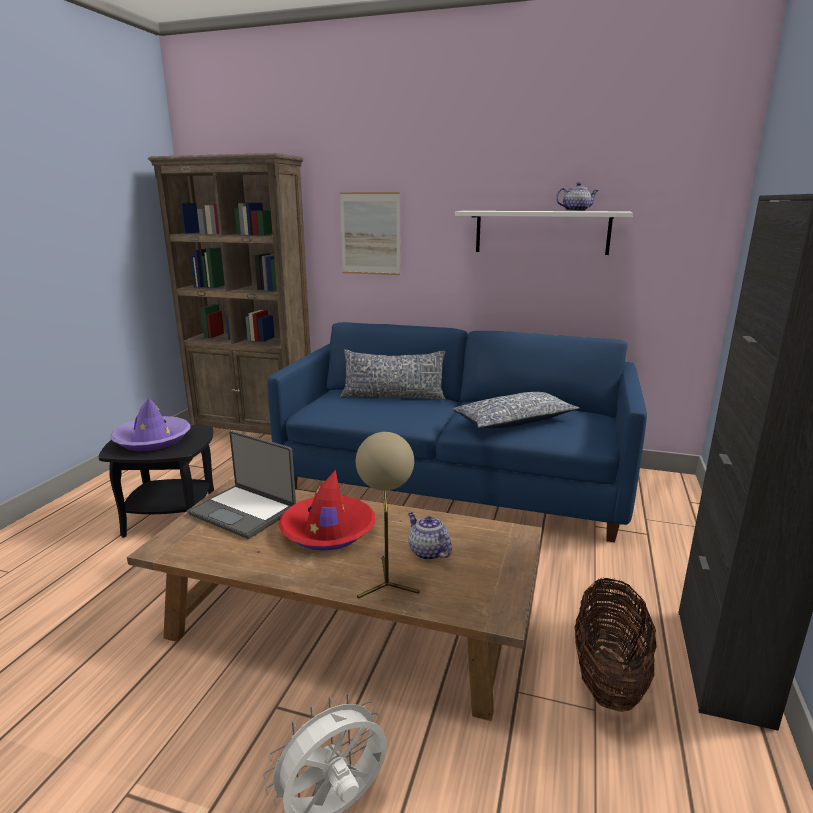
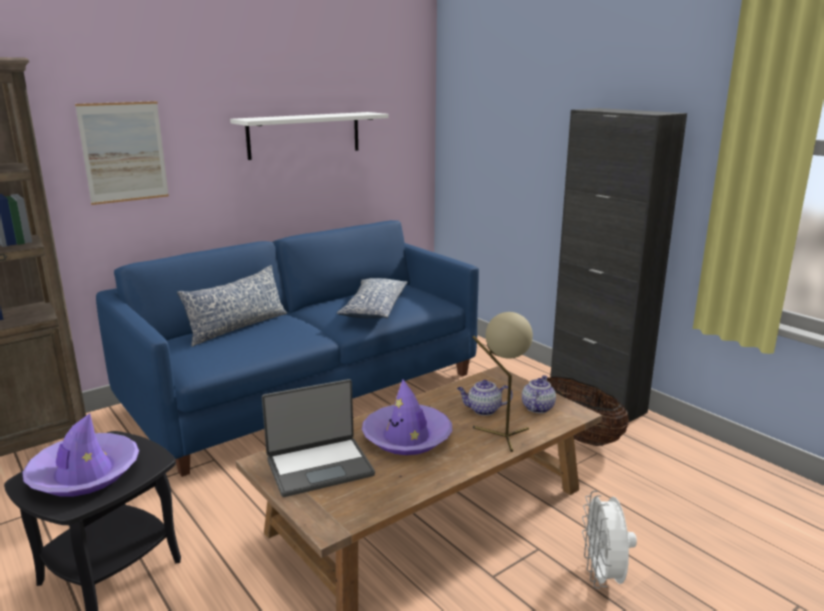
camera: 55 degrees left, 0 degrees up
red hat [278,470,375,551] -> purple hat [362,379,452,455]
teapot [556,182,599,211] -> teapot moved to [522,375,556,413]

